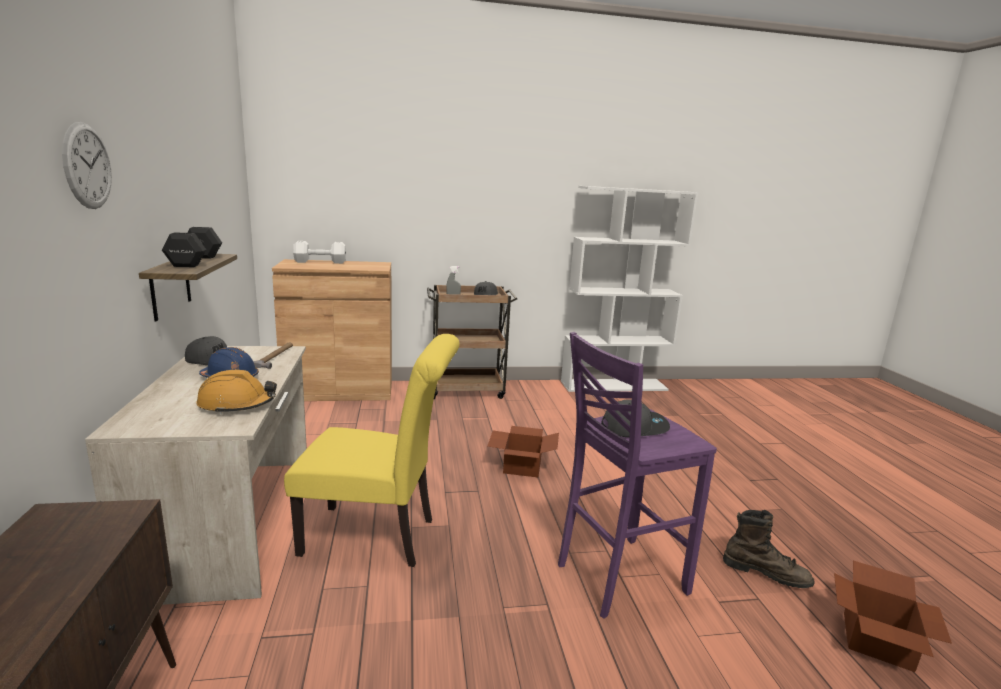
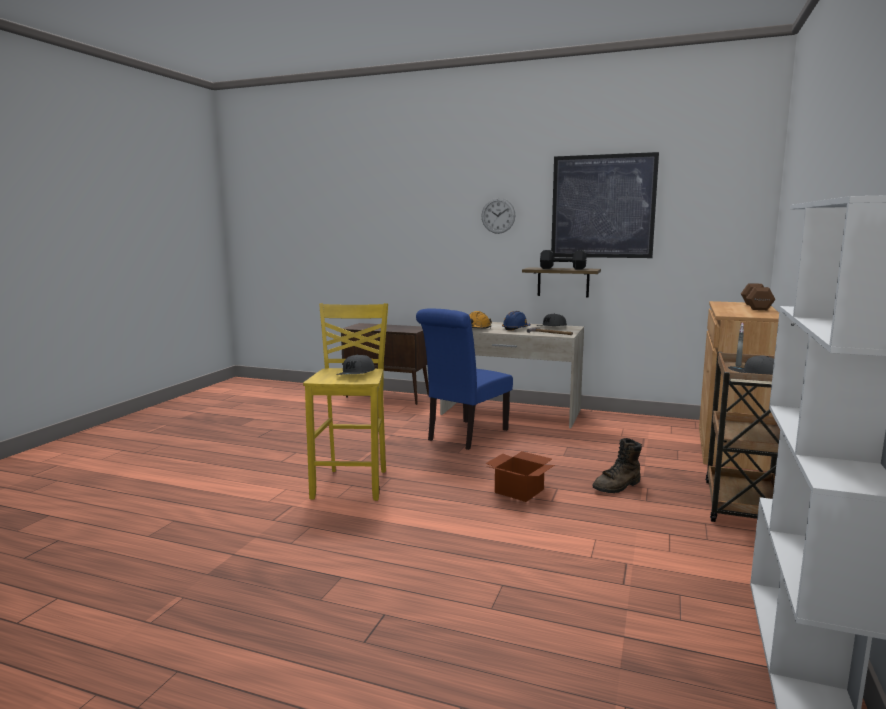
camera: 120 degrees right, 5 degrees down
yellow chair [284,334,460,567] -> blue chair [416,308,513,450]
white dumbbell [293,241,346,264] -> brown dumbbell [741,283,775,310]
purple stool [558,332,717,619] -> yellow stool [303,303,388,501]
brown boot [723,510,815,588] -> brown boot moved to [593,438,642,493]
cardboard box [834,561,952,672] -> none
none -> picture [551,152,659,258]

